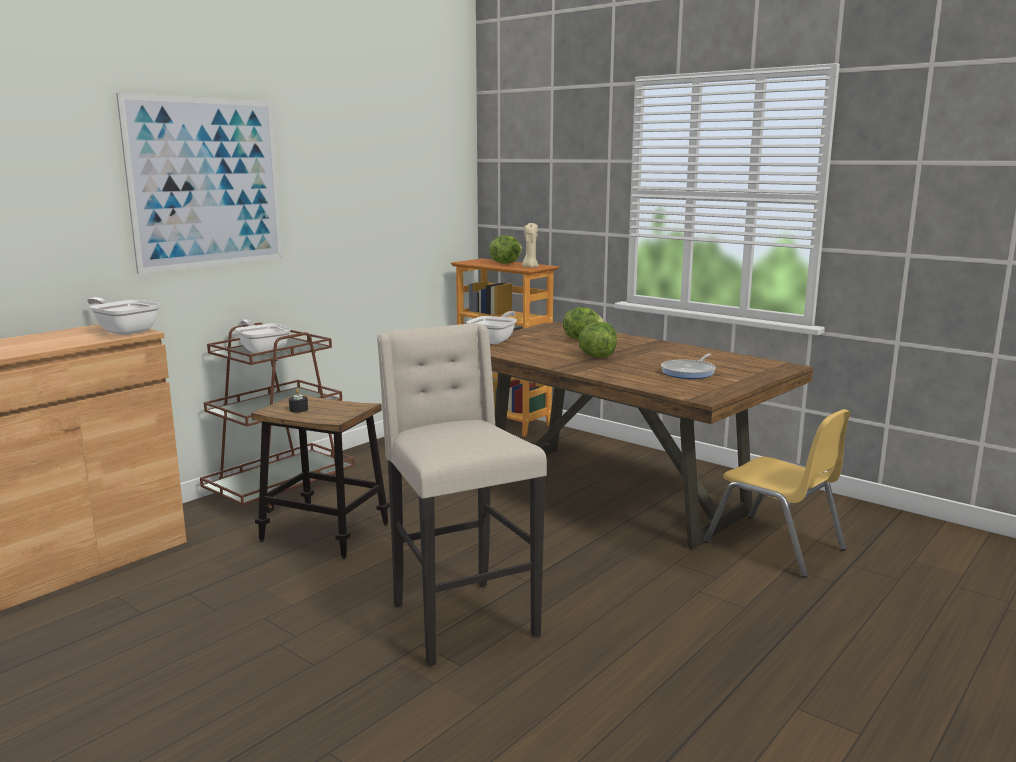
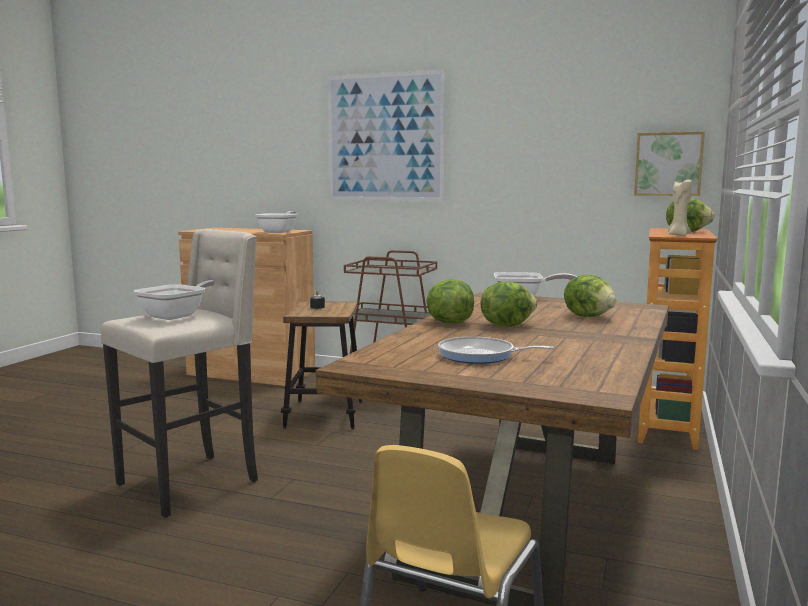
camera: 70 degrees right, 5 degrees down
frying pan [235,319,291,354] -> frying pan moved to [134,280,214,320]
none -> lettuce [426,279,474,324]
none -> picture [634,132,705,196]

